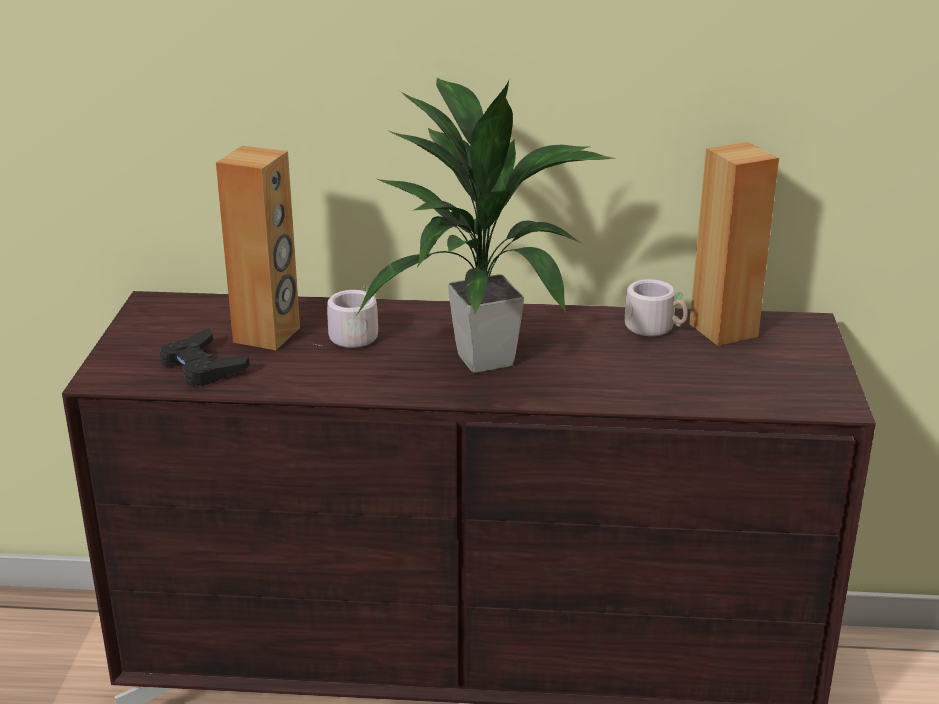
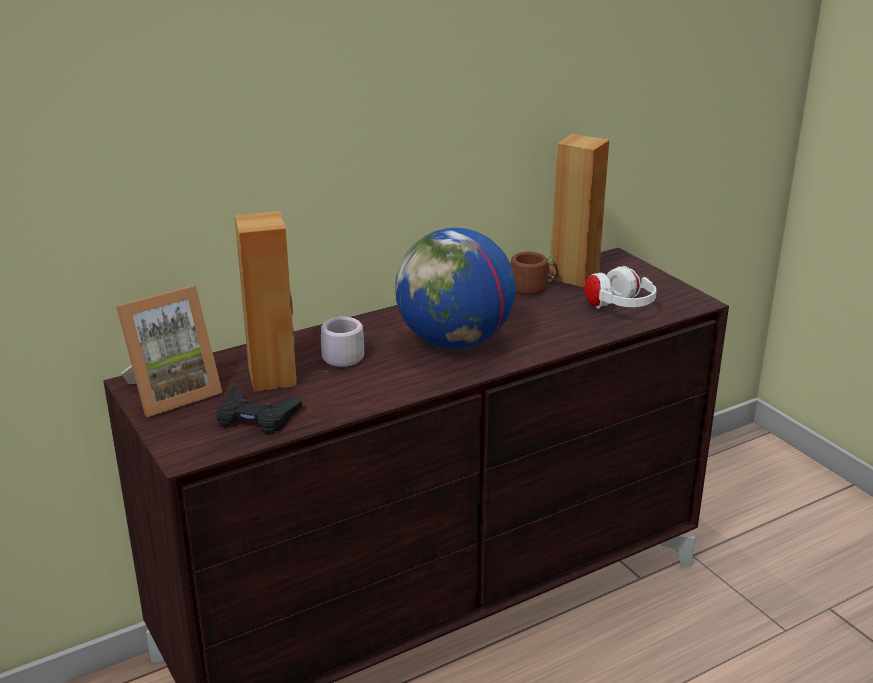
camera: 35 degrees left, 0 degrees up
potted plant [355,78,615,373] -> globe [395,228,516,349]
grey mug [625,279,688,336] -> brown mug [511,252,558,295]
none -> picture frame [116,285,222,417]
none -> white headphones [584,266,657,309]

